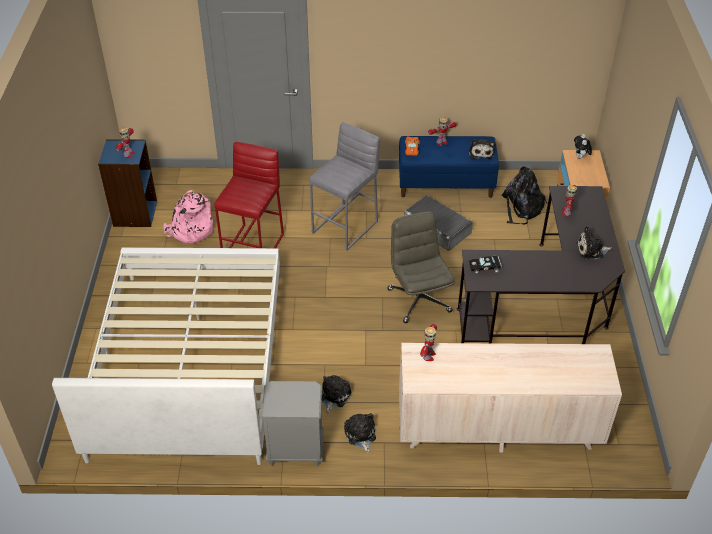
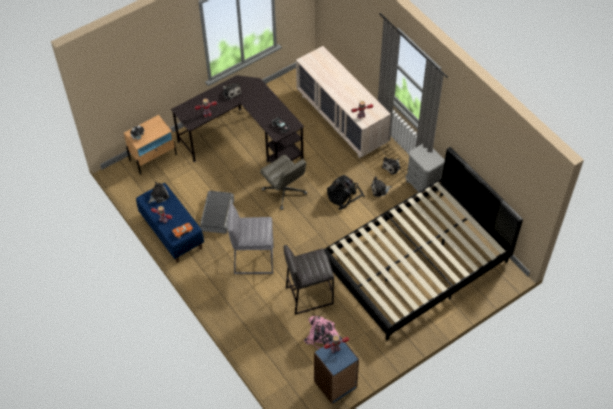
camera: 125 degrees left, 10 degrees up
white bed [52,247,280,465] -> black bed [324,147,523,340]
red stool [214,142,284,270] -> grey stool [283,245,334,315]
grey office chair [387,212,455,323] -> grey office chair turned 75 degrees counterclockwise [260,155,307,210]
black backpack [502,167,548,224] -> black backpack moved to [327,175,365,210]

